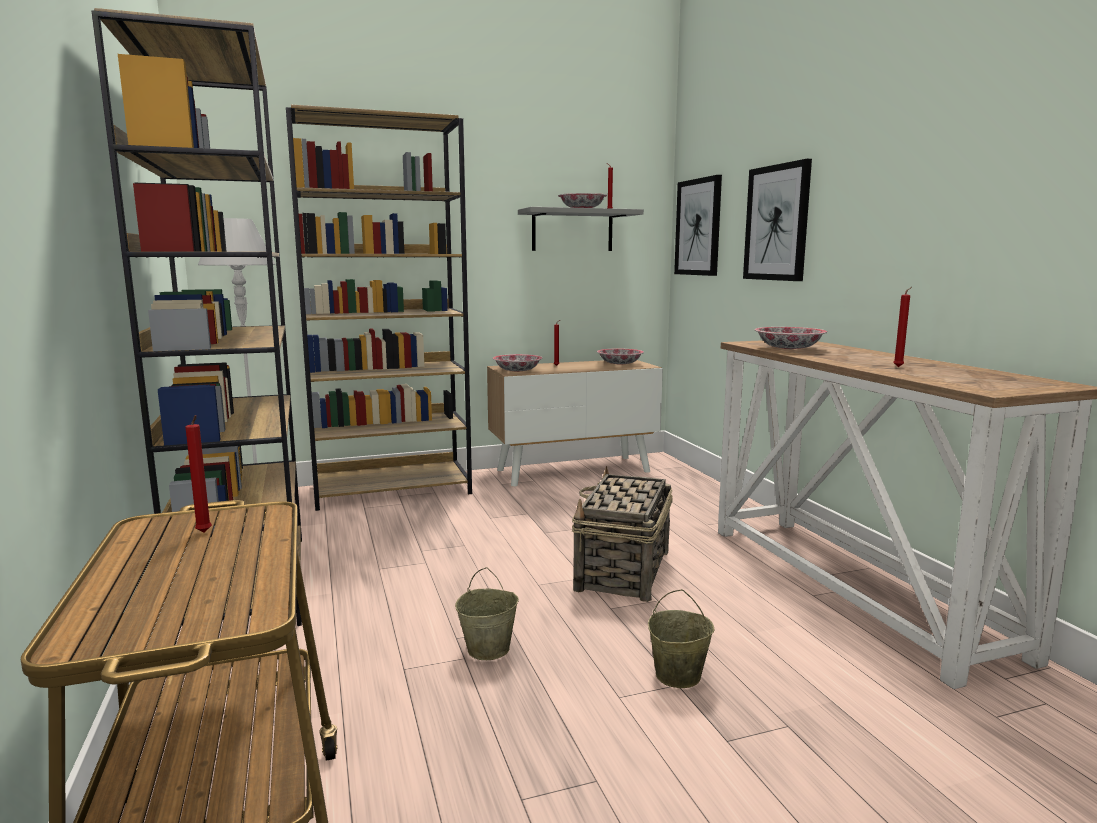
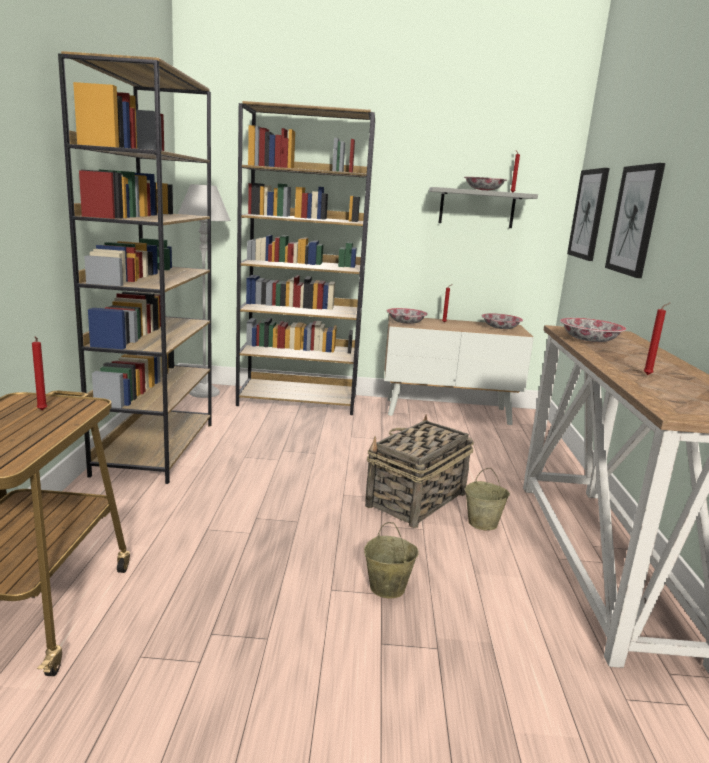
camera: 20 degrees right, 5 degrees up
beige bucket [455,567,519,660] -> beige bucket moved to [465,468,510,530]

